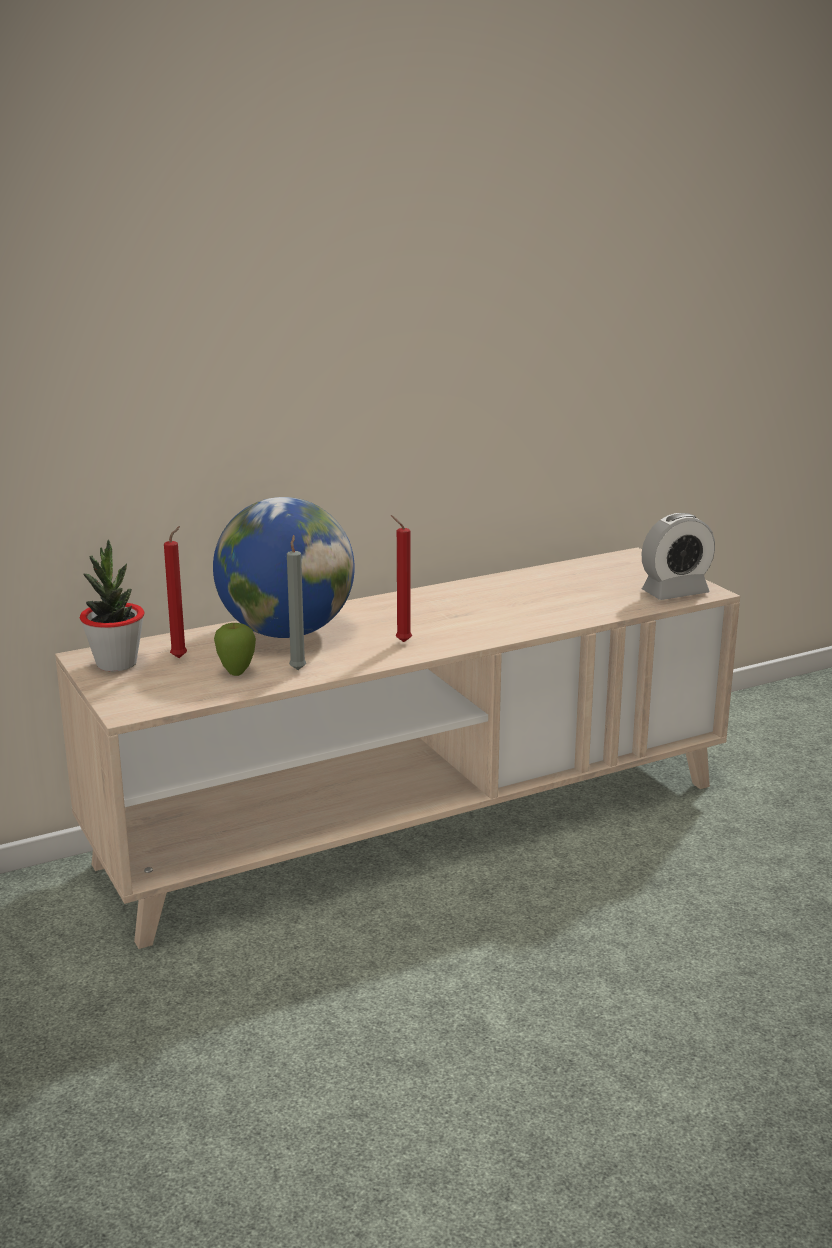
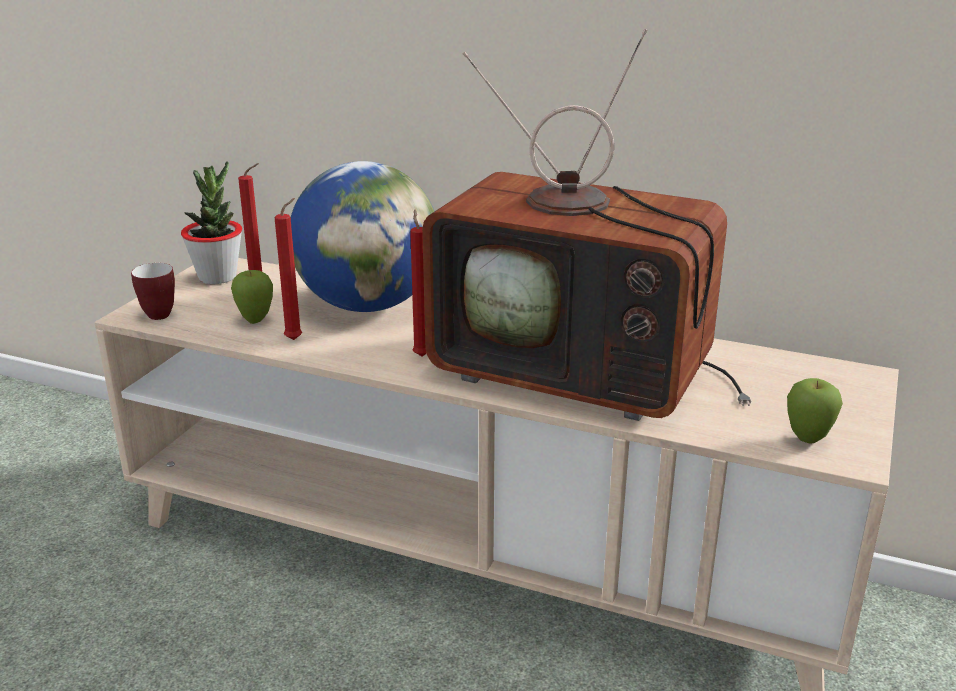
camera: 50 degrees right, 5 degrees up
grey candle [287,535,306,670] -> red candle [275,198,302,340]
alarm clock [641,513,715,600] -> apple [787,378,843,444]
none -> mug [131,263,175,320]
none -> television [422,29,751,421]

